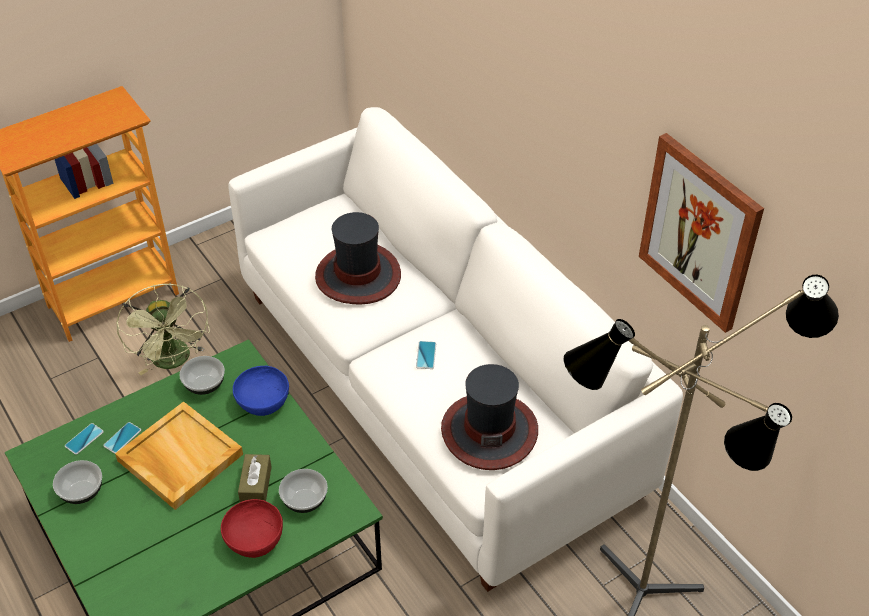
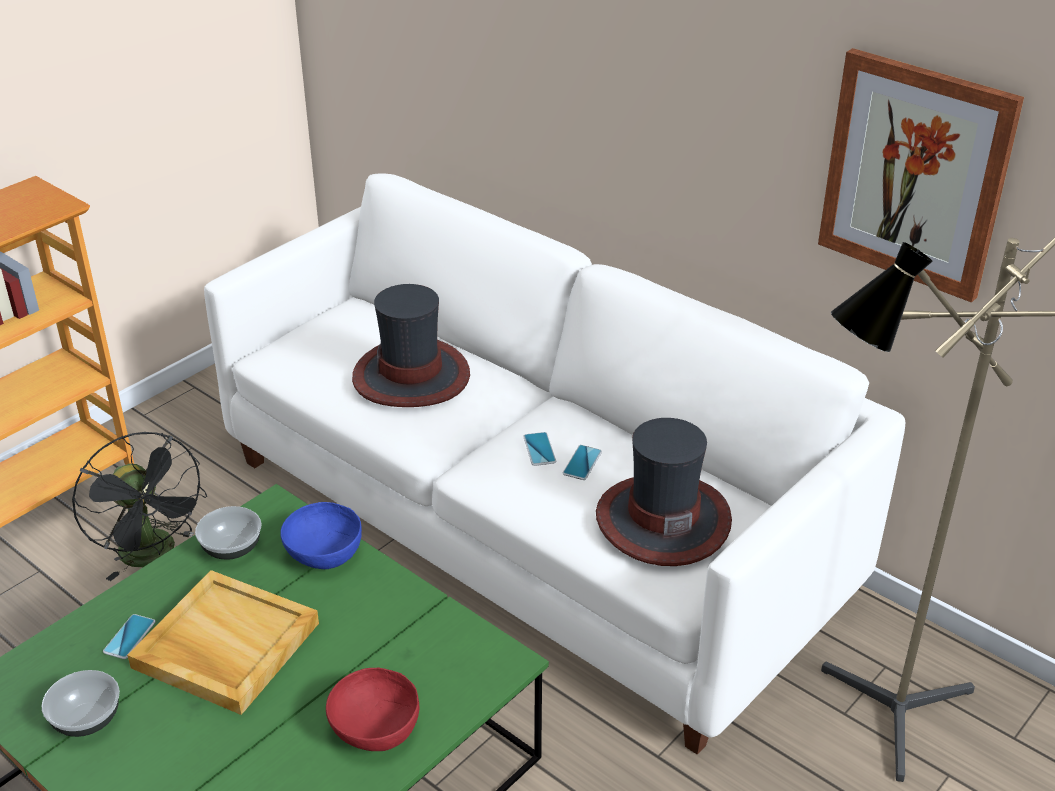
camera: 15 degrees left, 10 degrees down
phone [65,423,104,455] -> phone moved to [563,445,602,480]
green fan [116,284,210,375] -> black fan [72,432,207,581]
brown tissue box [238,454,272,502] -> none
bowl [279,469,328,513] -> none

